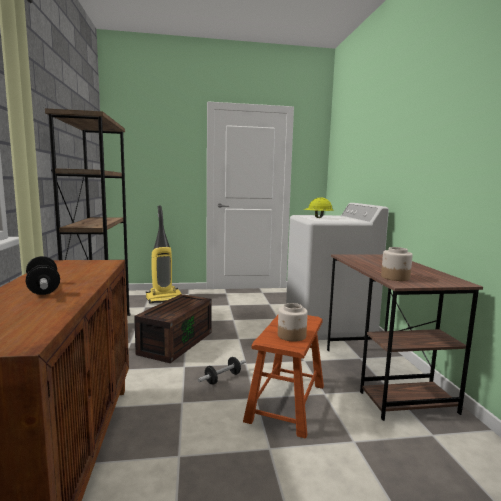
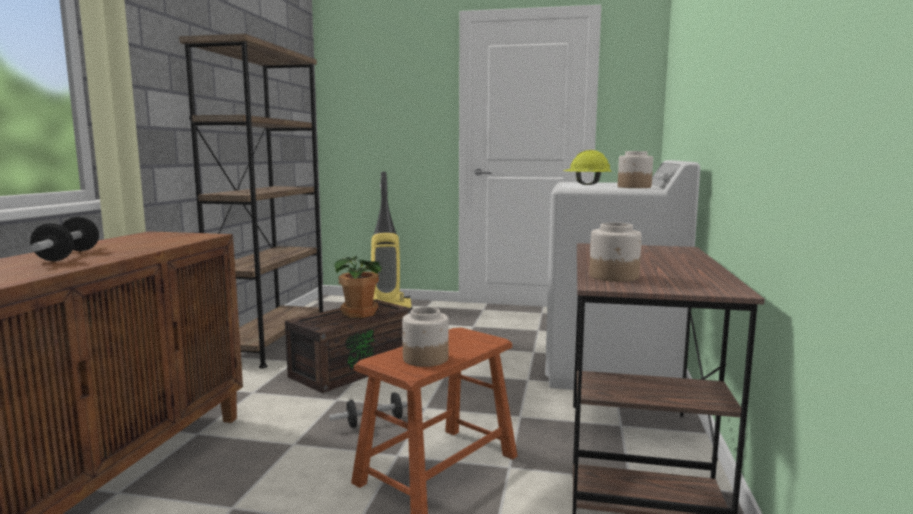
camera: 20 degrees right, 0 degrees up
none -> potted plant [334,256,382,318]
none -> jar [618,151,653,188]

